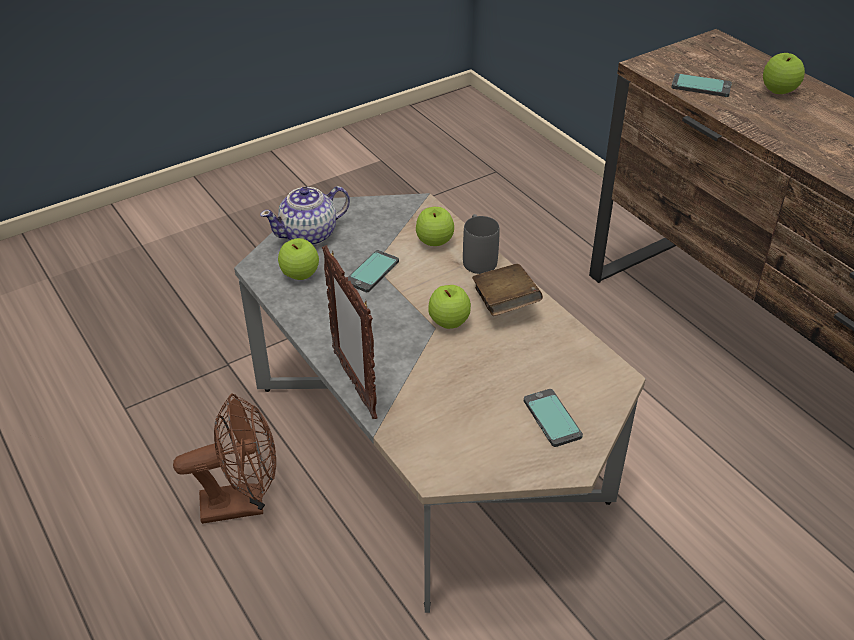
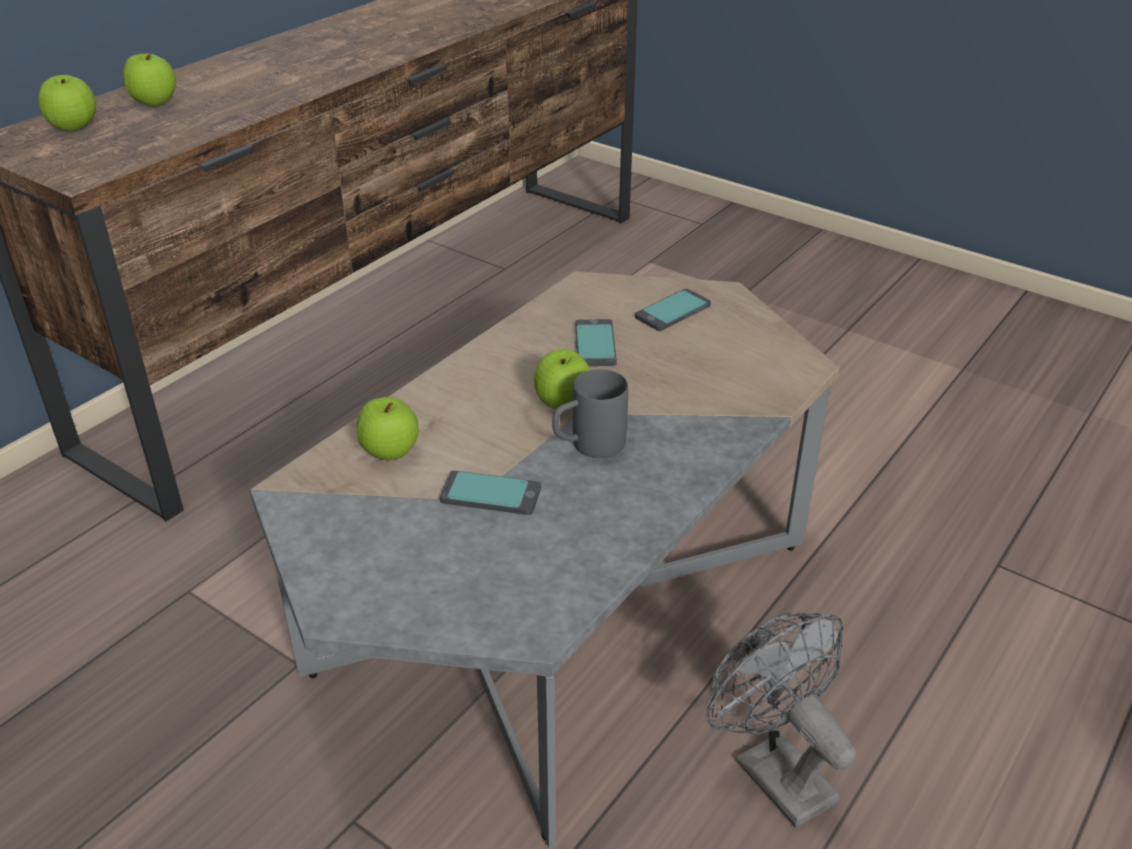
camera: 110 degrees left, 5 degrees down
brown fan [173,393,276,524] -> grey fan [707,613,856,828]
teapot [260,186,350,246] -> none
apple [278,238,319,280] -> apple moved to [39,75,96,132]
picture frame [322,245,378,419] -> none
grey mug [463,214,500,274] -> grey mug moved to [552,369,628,458]
brown book [472,264,543,316] -> none
phone [671,73,732,97] -> phone moved to [575,319,617,366]

